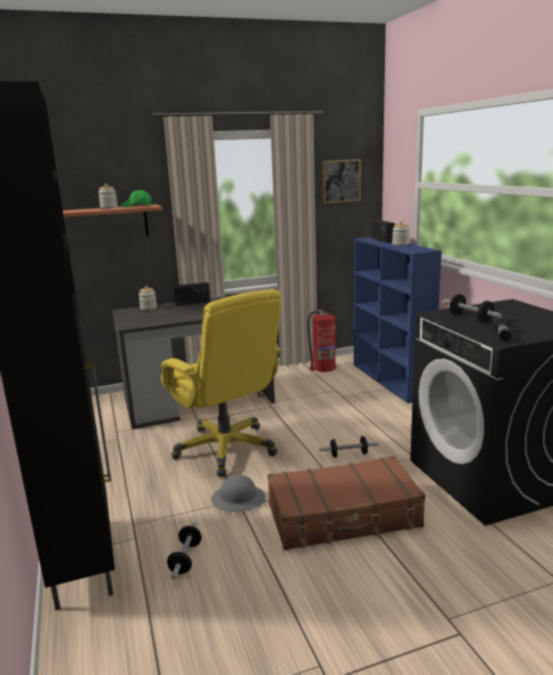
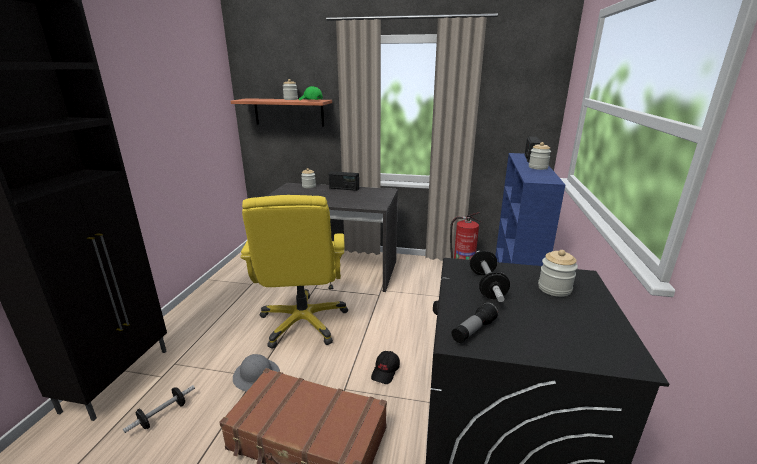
camera: 30 degrees right, 5 degrees up
dumbbell [319,436,379,458] -> black cap [371,351,400,384]
picture [322,159,361,203] -> none
none -> jar [538,250,578,297]

